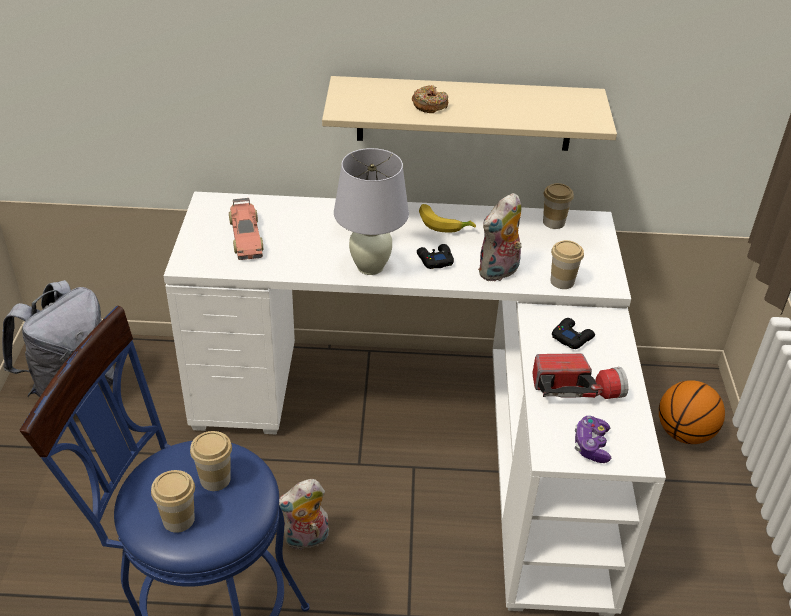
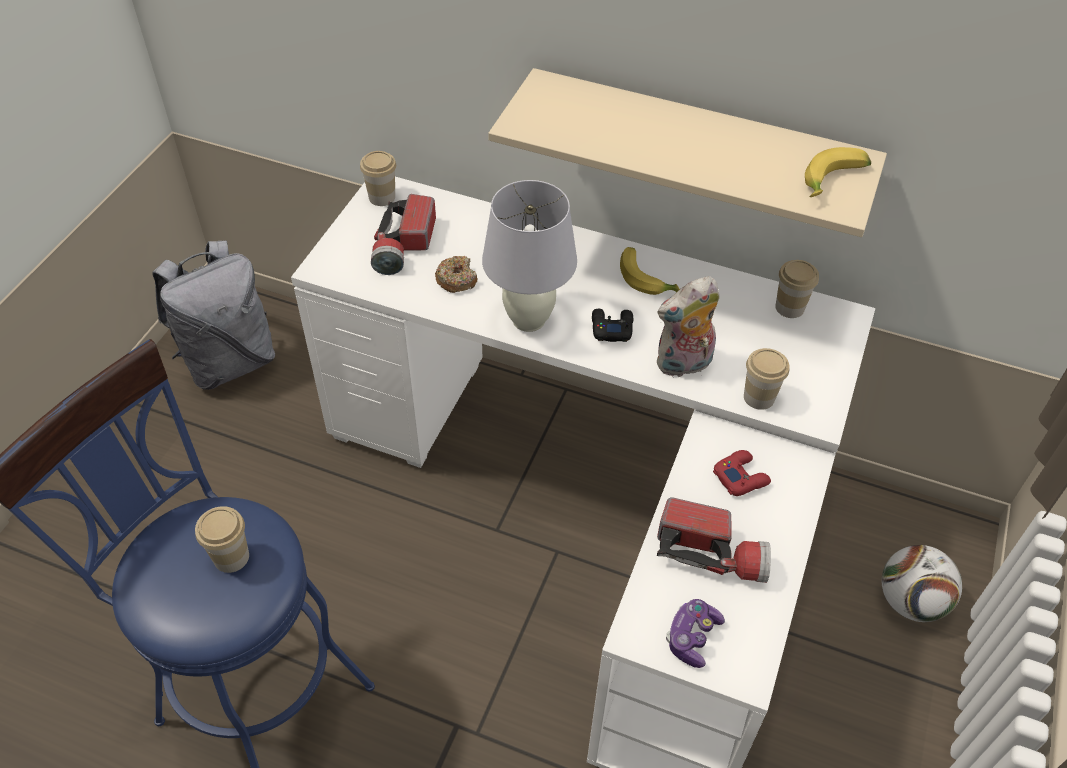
camera: 20 degrees right, 10 degrees up
cup [151,470,195,533] -> cup moved to [360,151,396,206]
toy car [229,198,263,260] -> flashlight [371,194,436,275]
plush toy [279,479,329,551] -> none
donut [412,85,448,113] -> donut moved to [435,256,478,293]
black game controller [552,318,595,349] -> red game controller [713,450,771,496]
basketball [659,380,725,444] -> football [882,545,962,622]
none -> banana [805,147,871,197]

